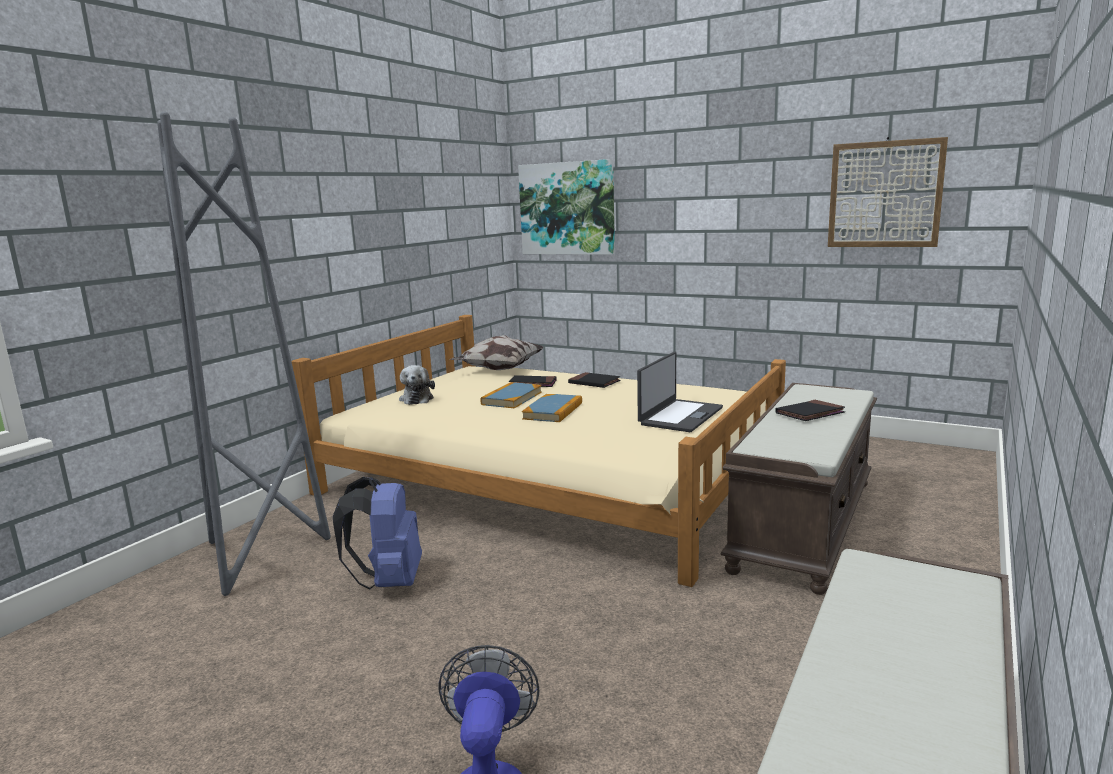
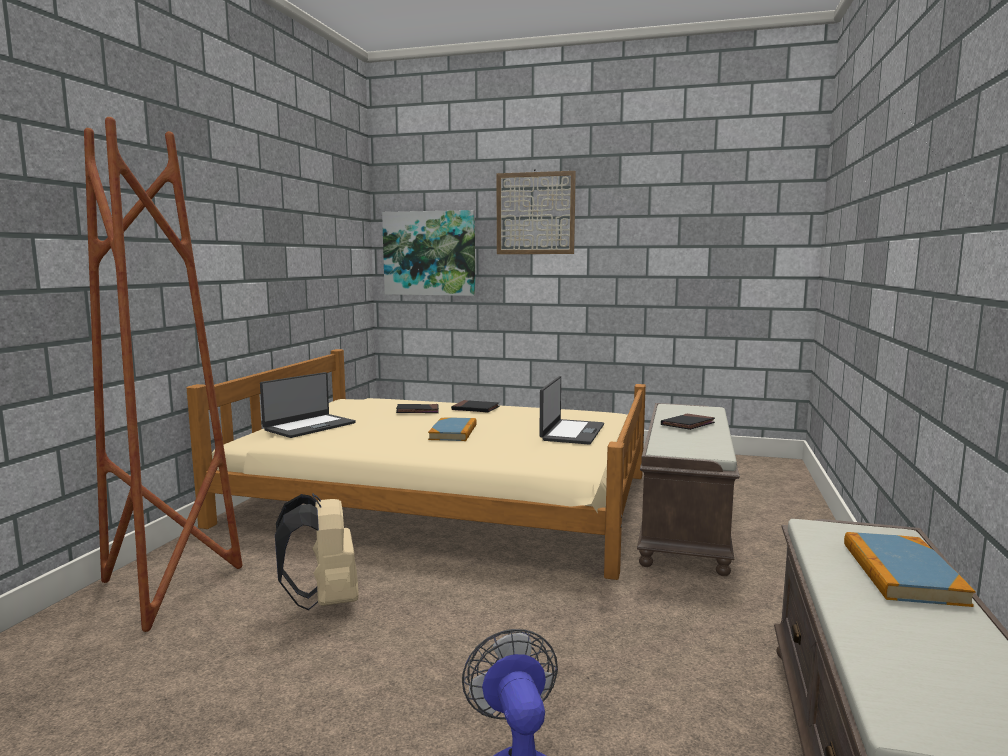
camera: 15 degrees left, 5 degrees down
grey clothes rack [157,111,331,596] -> brown clothes rack [84,117,242,632]
blue backpack [333,477,422,589] -> beige backpack [275,493,359,610]
plush toy [399,365,435,405] -> laptop [260,372,356,438]
pillow [450,335,544,370] -> none
book [480,382,542,408] -> book moved to [844,532,975,607]
picture [828,137,948,247] -> picture moved to [497,169,576,254]

